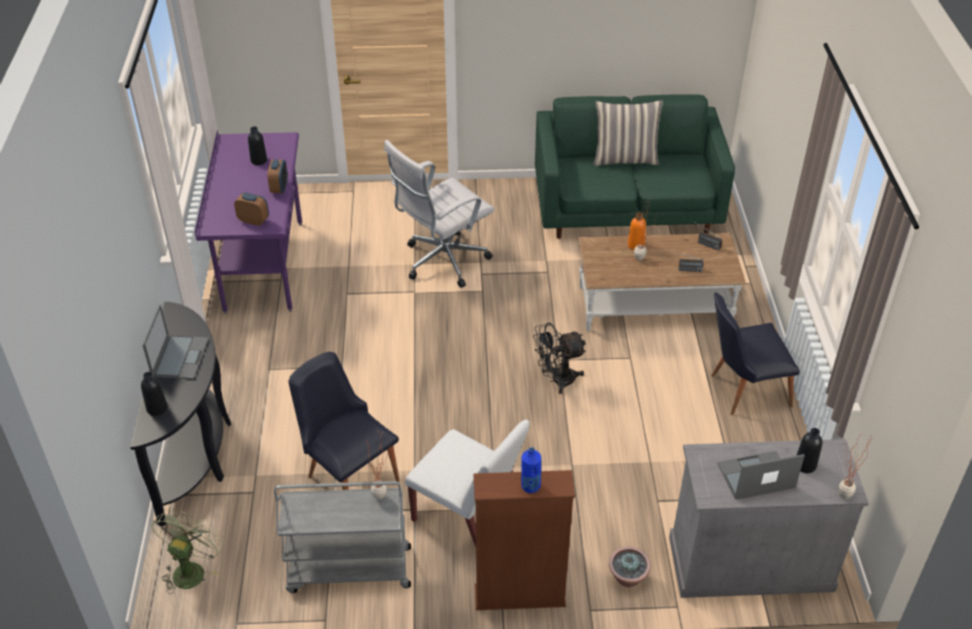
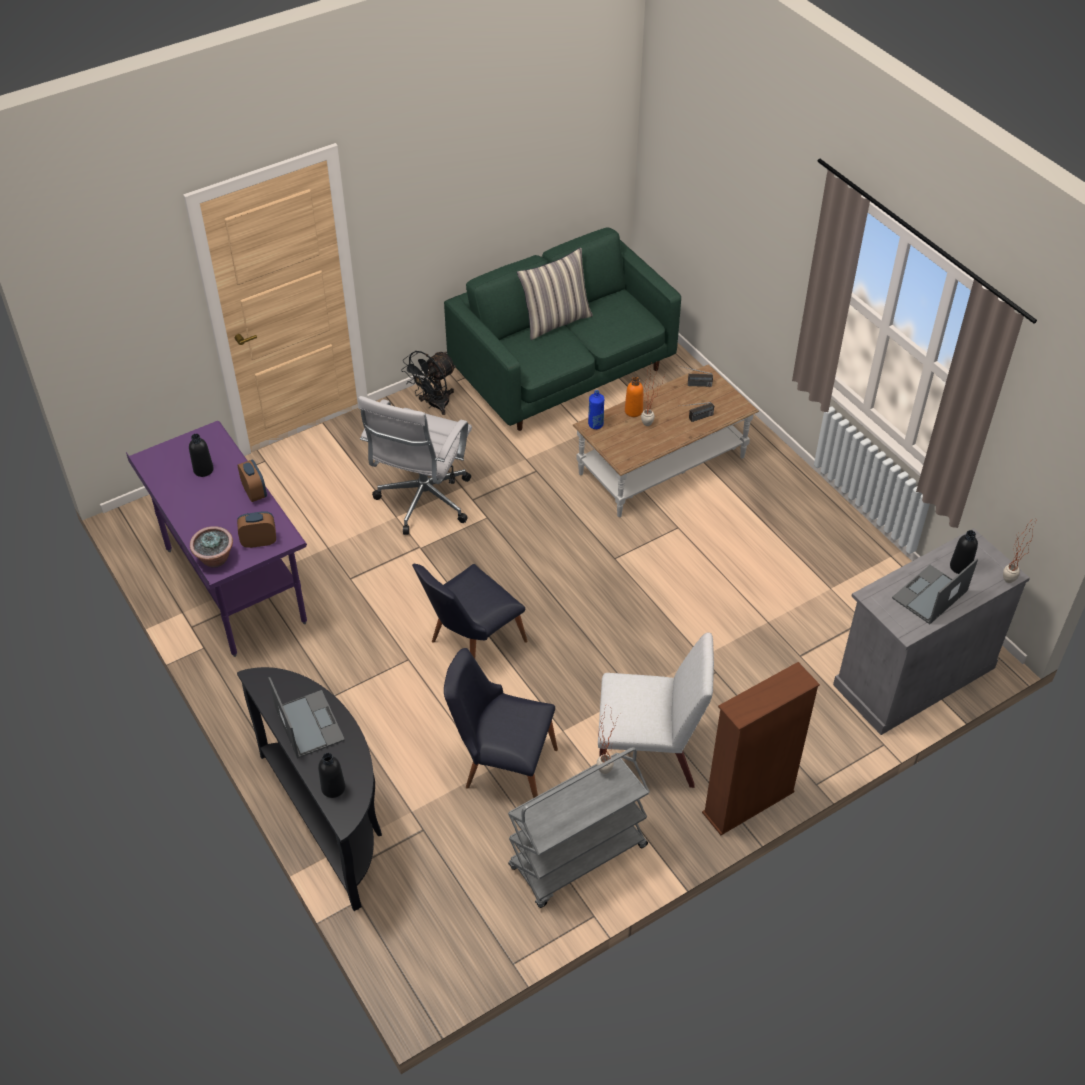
camera: 30 degrees left, 5 degrees up
green fan [152,510,223,594] -> none
blue bottle [521,447,541,493] -> blue bottle moved to [588,390,604,429]
black fan [533,323,586,394] -> black fan moved to [401,351,456,415]
potted plant [609,546,651,587] -> potted plant moved to [190,526,233,568]
black chair [711,292,800,415] -> black chair moved to [412,564,528,659]

